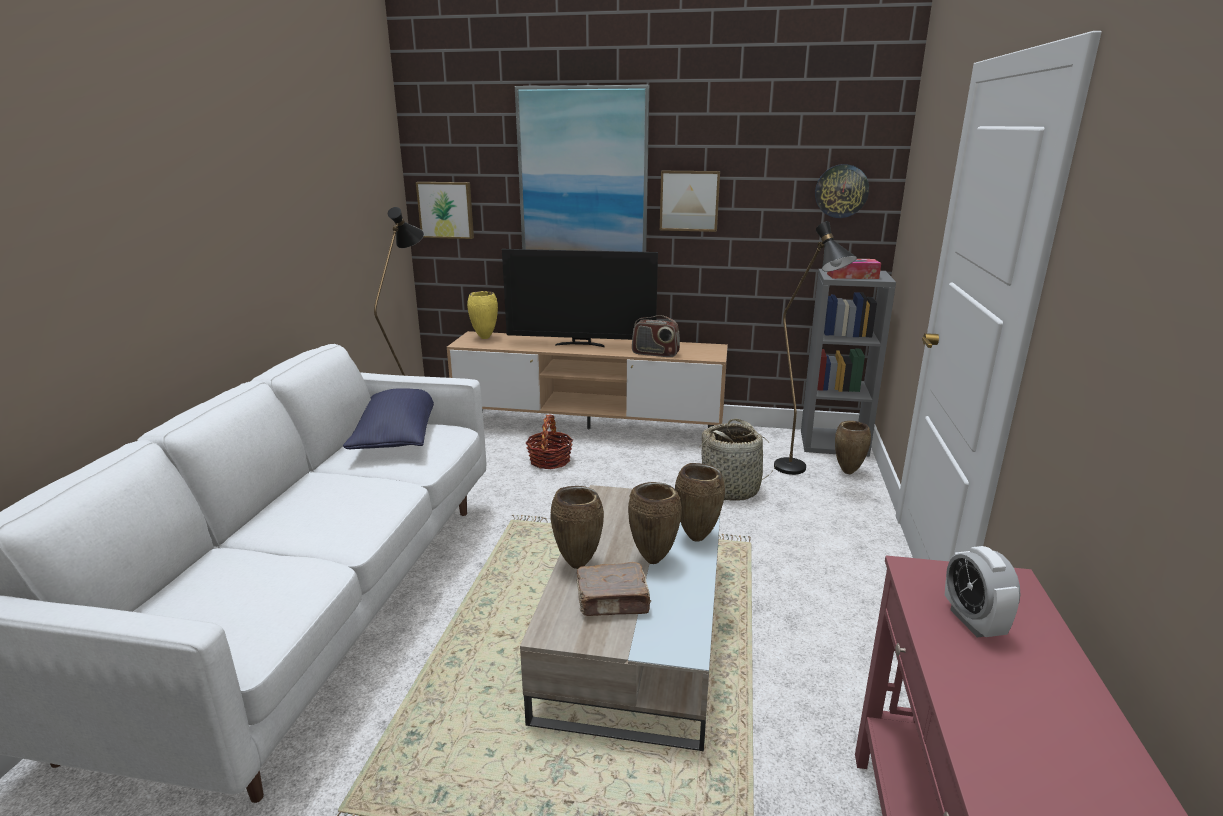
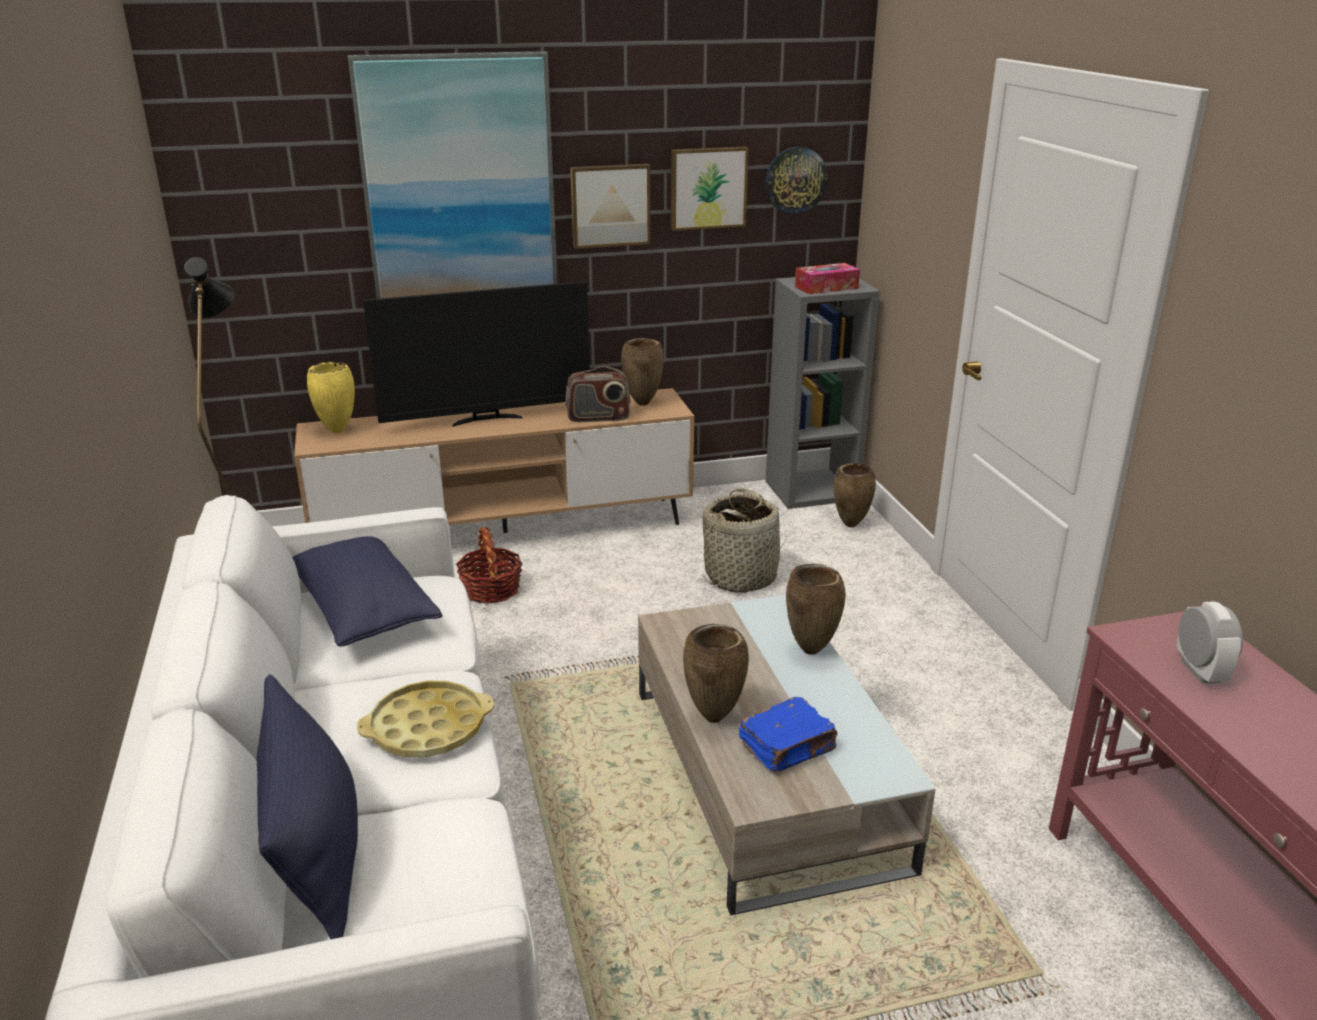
camera: 25 degrees left, 5 degrees up
picture [416,182,474,239] -> picture moved to [671,146,749,231]
brown book [577,562,651,616] -> blue book [739,697,838,772]
brown vase [628,482,681,564] -> brown vase moved to [621,338,664,406]
black floor lamp [774,221,857,475] -> none
alarm clock [945,546,1021,638] -> alarm clock turned 150 degrees counterclockwise [1177,601,1243,683]
none -> blue pillow [256,674,358,939]
none -> yellow tray [357,681,494,757]

